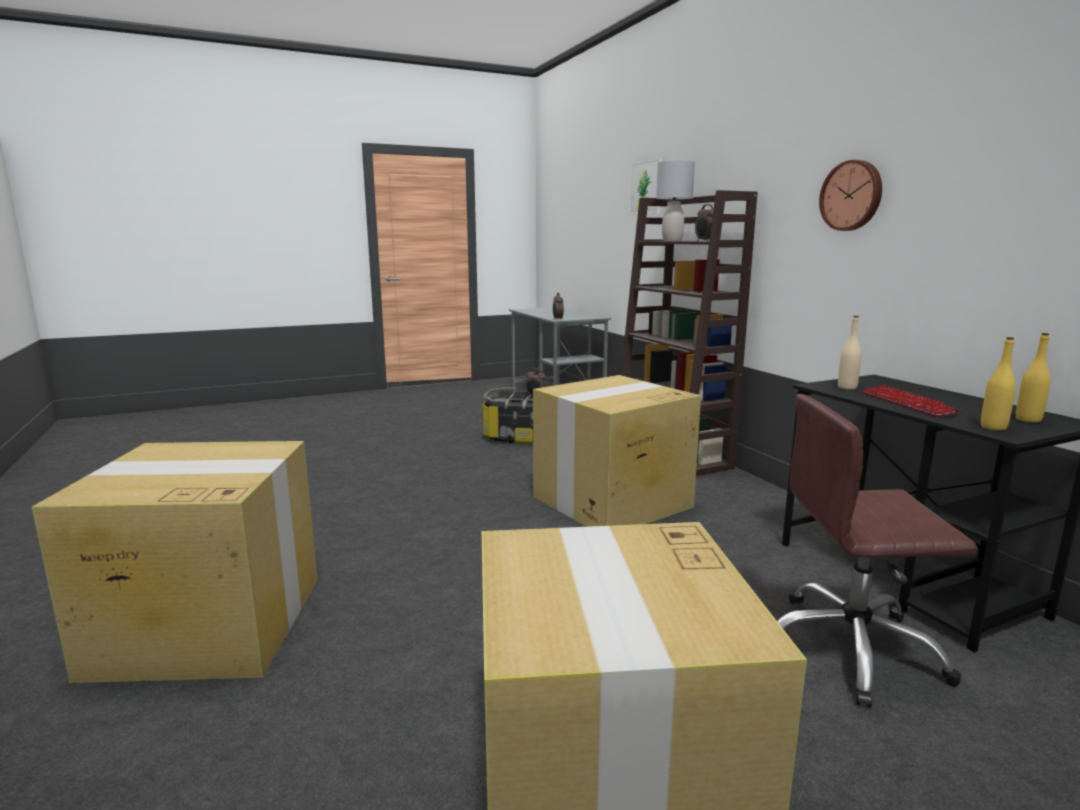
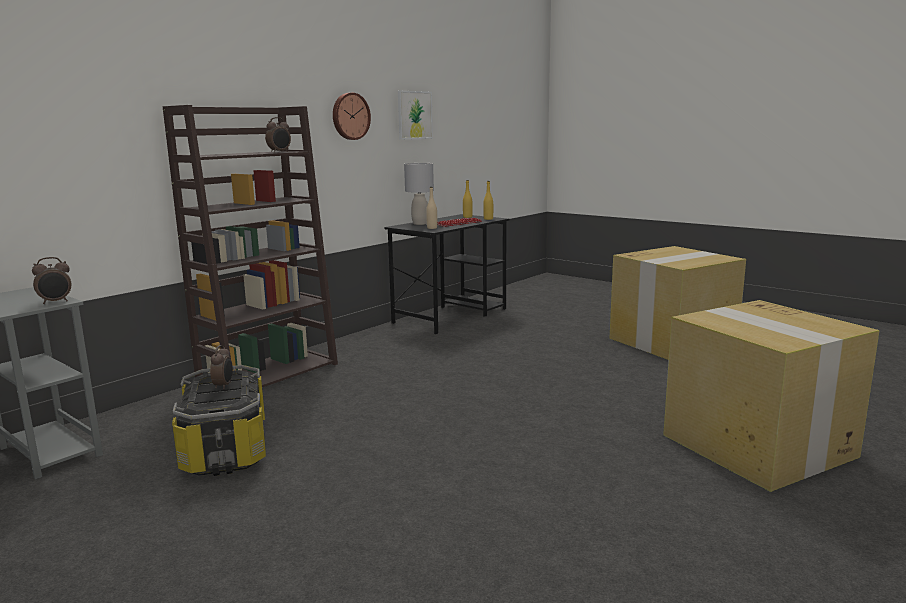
camera: 115 degrees left, 0 degrees up
cardboard box [533,375,701,527] -> none
picture [629,158,662,215] -> picture moved to [398,91,433,140]
grey table lamp [656,160,695,241] -> grey table lamp moved to [404,163,434,225]
brown office chair [777,394,977,708] -> none

